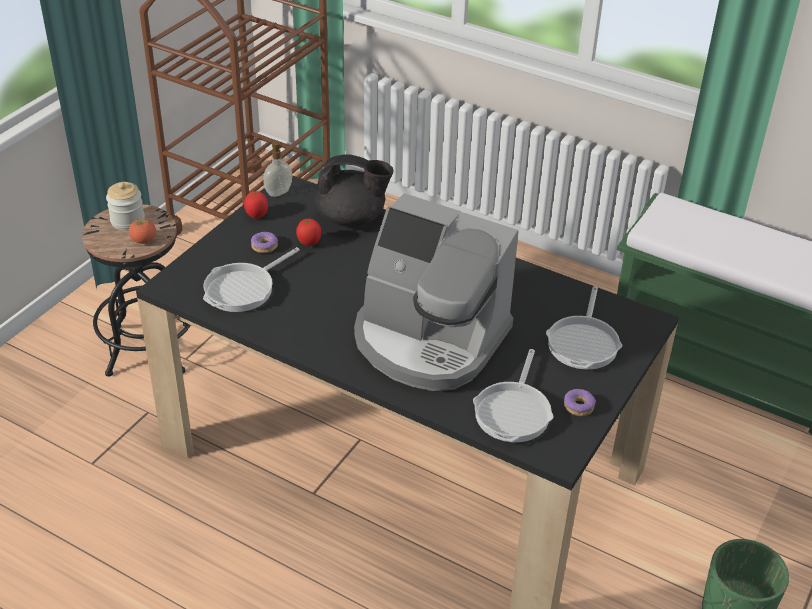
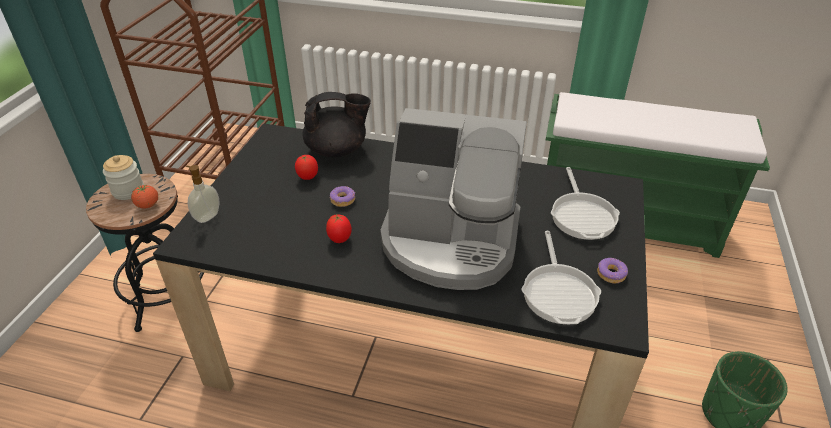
camera: 15 degrees left, 0 degrees up
frying pan [203,247,300,312] -> none
tomato [244,191,268,218] -> tomato moved to [326,214,352,243]
donut [251,232,278,253] -> donut moved to [330,186,355,207]
soap dispenser [263,140,292,197] -> soap dispenser moved to [186,165,220,223]

